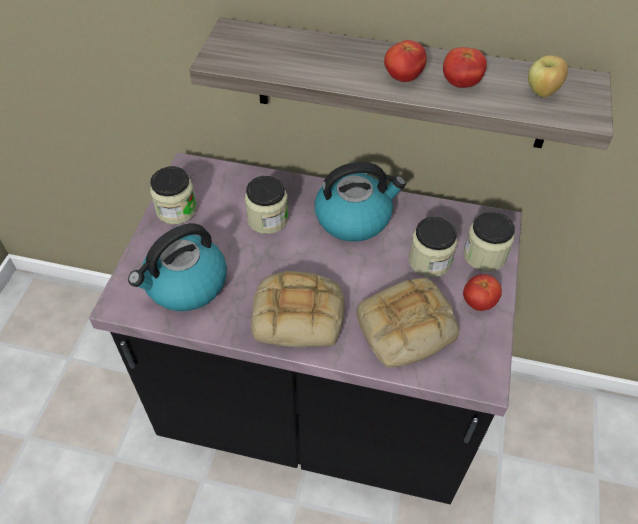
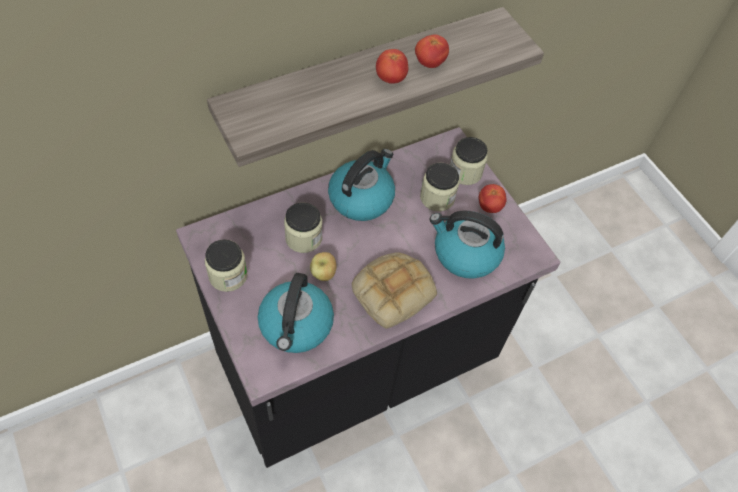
camera: 45 degrees left, 5 degrees up
bread [357,278,459,368] -> kettle [430,210,505,278]
apple [528,55,568,97] -> apple moved to [310,252,337,281]

